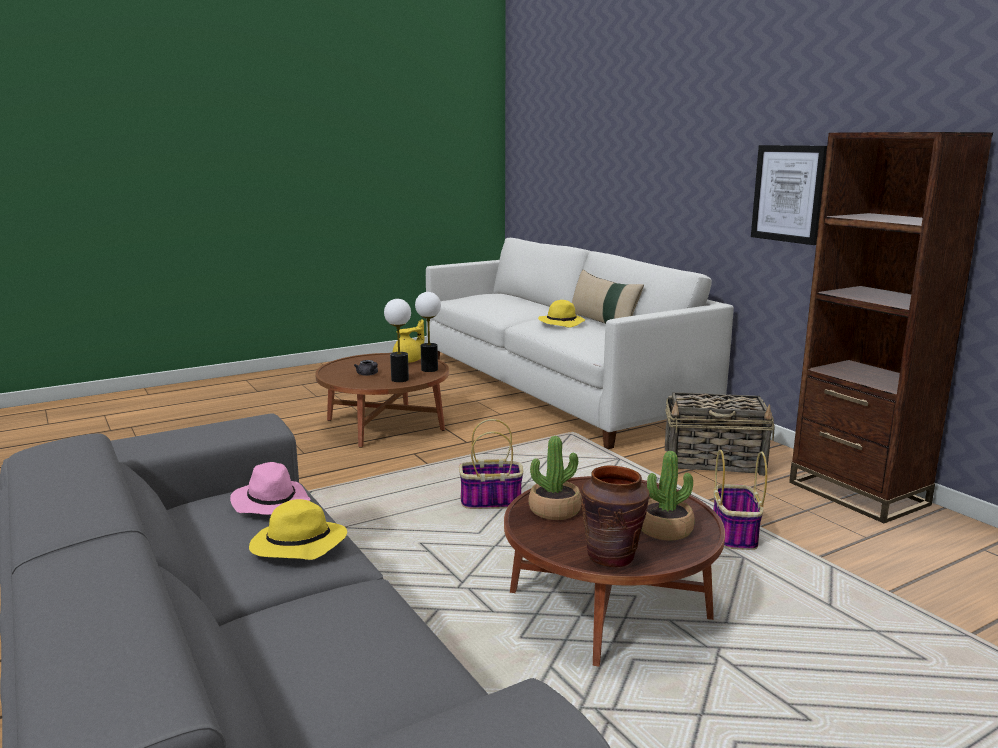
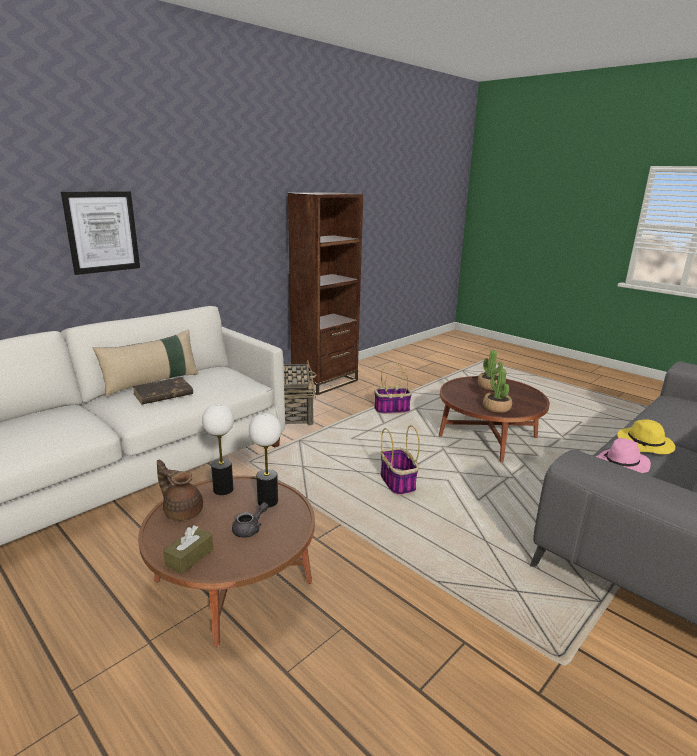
camera: 105 degrees left, 5 degrees up
yellow teapot [392,319,424,363] -> brown teapot [157,460,203,521]
yellow hat [538,300,585,328] -> brown book [132,377,193,404]
brown vase [581,465,650,567] -> none
picture [751,145,827,245] -> picture moved to [61,191,140,275]
none -> brown tissue box [163,525,213,574]

